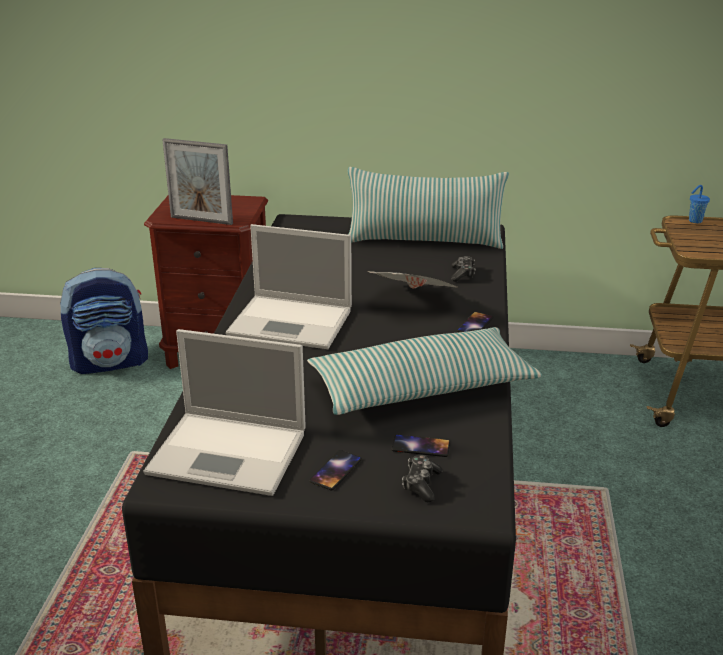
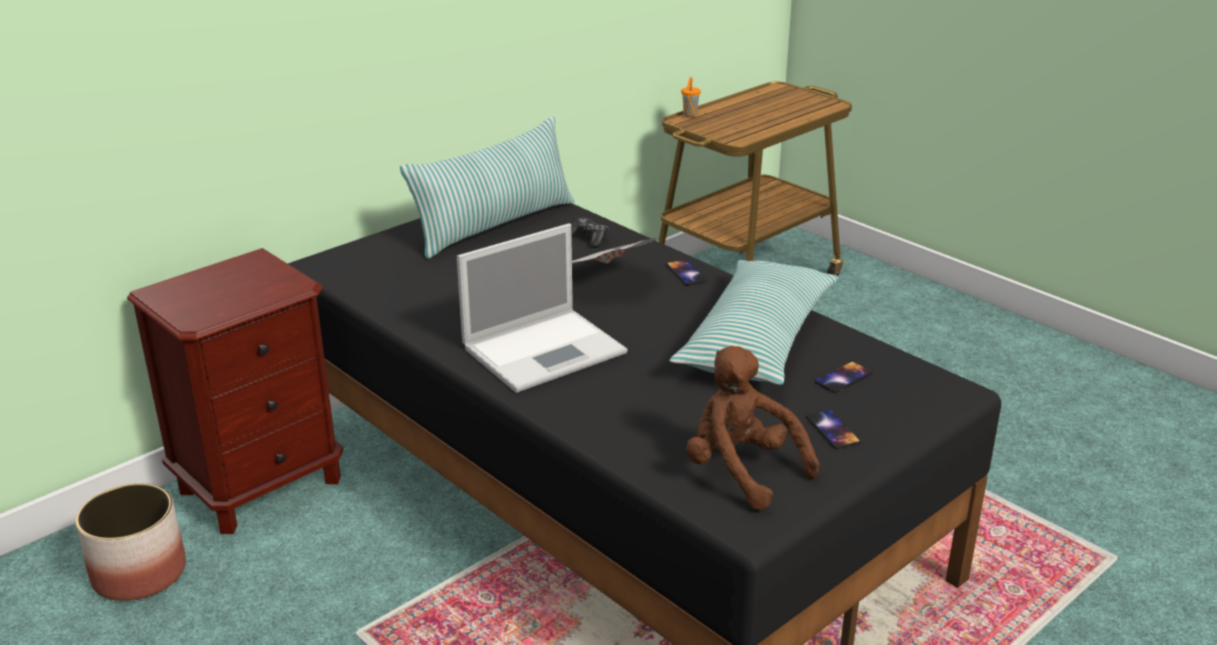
camera: 50 degrees left, 0 degrees up
backpack [60,268,148,374] -> planter [75,483,186,601]
laptop [143,329,306,496] -> brown plush toy [686,346,820,510]
picture frame [162,138,233,225] -> none
game controller [402,455,442,502] -> none
blue cup [689,185,710,223] -> orange cup [681,77,701,117]

